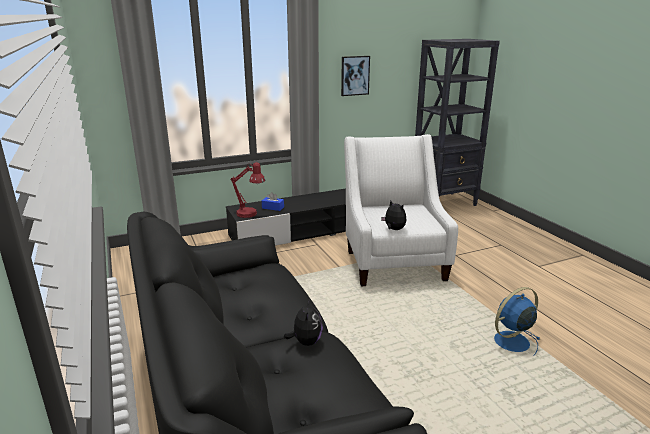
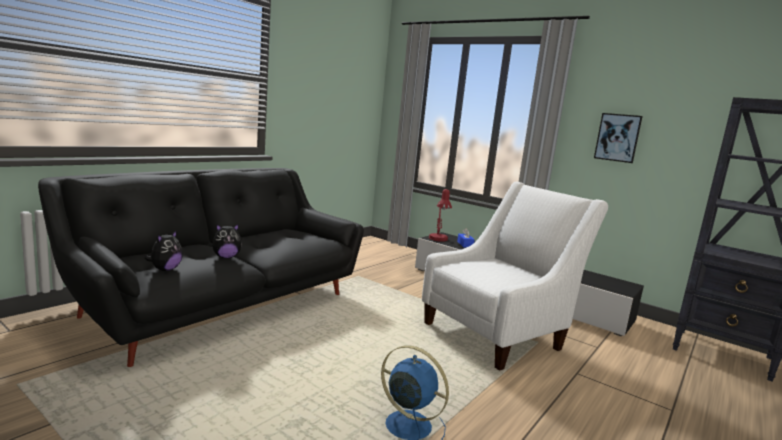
camera: 60 degrees right, 10 degrees down
plush toy [381,201,406,230] -> plush toy moved to [144,230,183,271]

